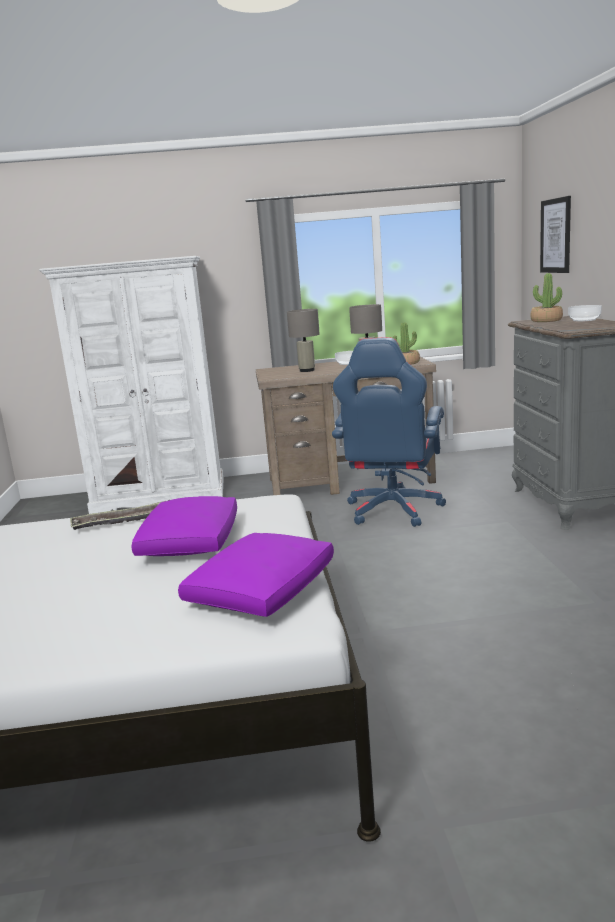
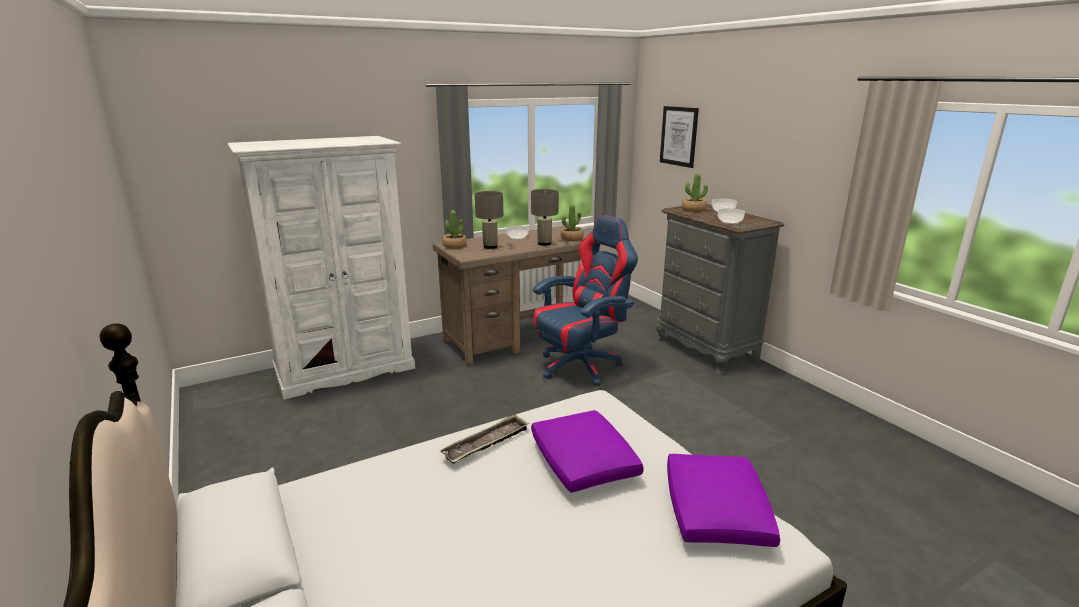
camera: 25 degrees left, 5 degrees up
blue office chair [332,337,446,527] -> blue office chair turned 120 degrees counterclockwise [533,215,638,386]
none -> potted plant [442,210,467,249]
none -> bowl [718,208,745,224]

